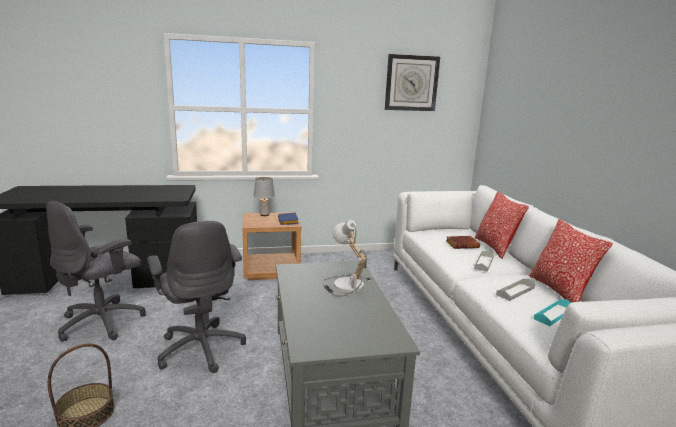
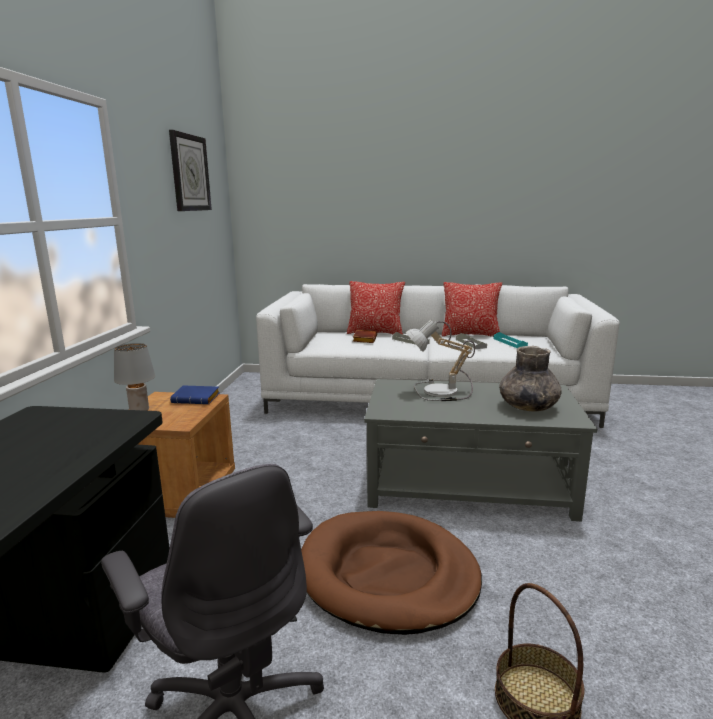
camera: 70 degrees left, 0 degrees up
grey office chair [147,221,246,373] -> brown dog bed [301,511,482,635]
none -> grey vase [499,346,562,411]

